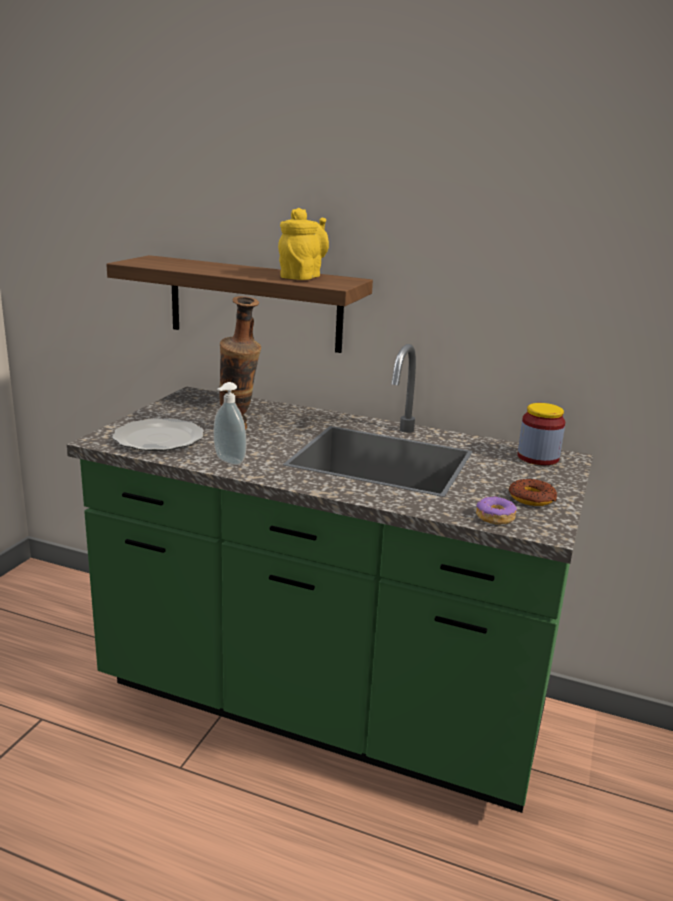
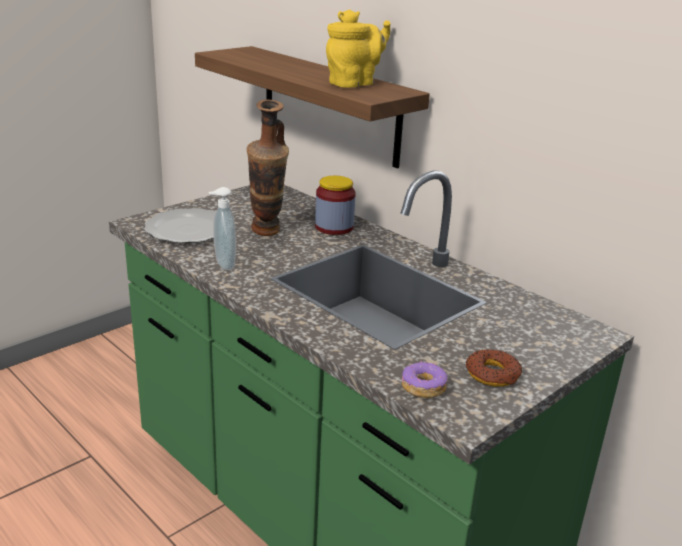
camera: 25 degrees right, 5 degrees up
jar [517,403,565,465] -> jar moved to [315,176,356,235]

